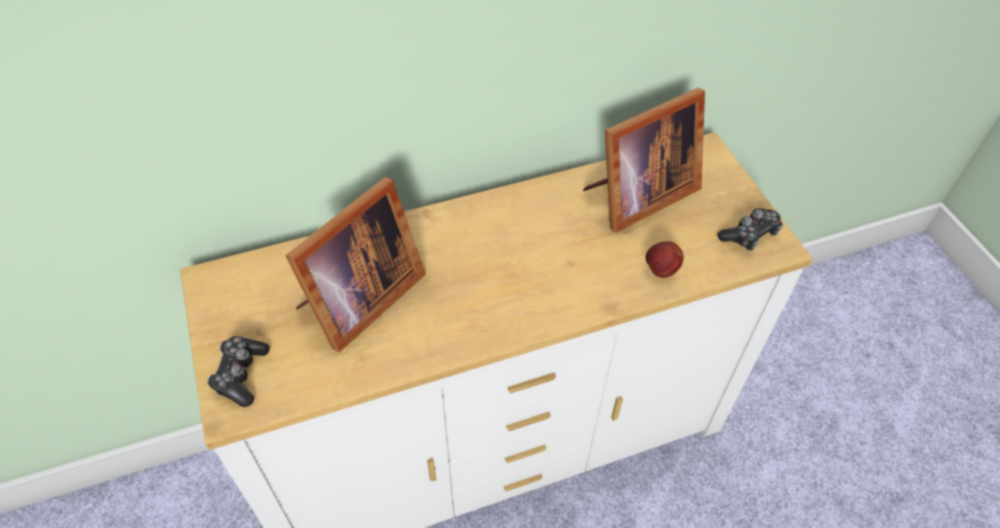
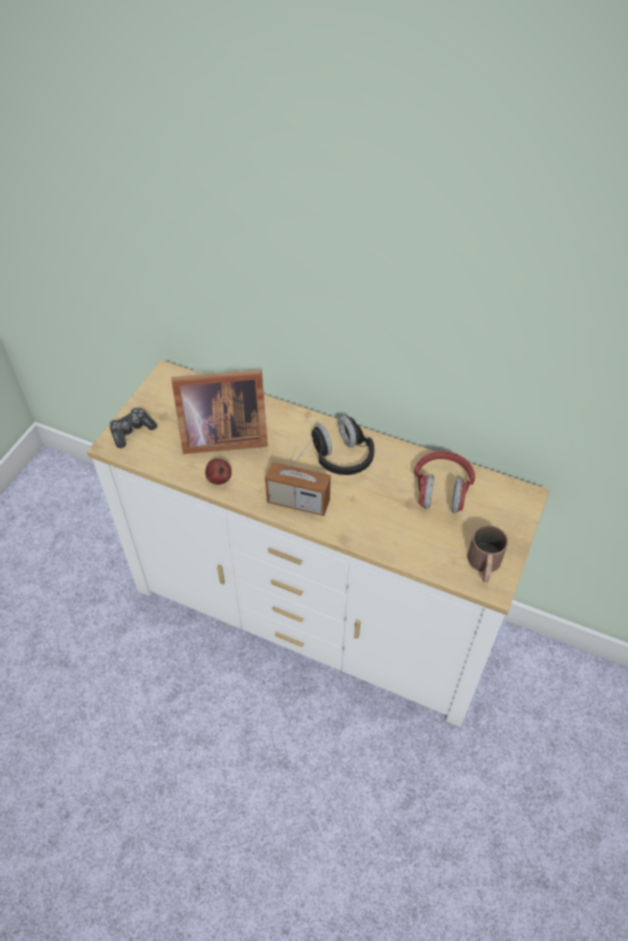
camera: 45 degrees right, 0 degrees up
picture frame [583,88,705,233] -> red headphones [414,451,475,513]
apple [645,241,684,278] -> apple moved to [205,459,232,485]
game controller [717,208,783,251] -> brown mug [468,525,508,582]
none -> radio [265,438,331,516]
none -> black headphones [312,416,375,475]

